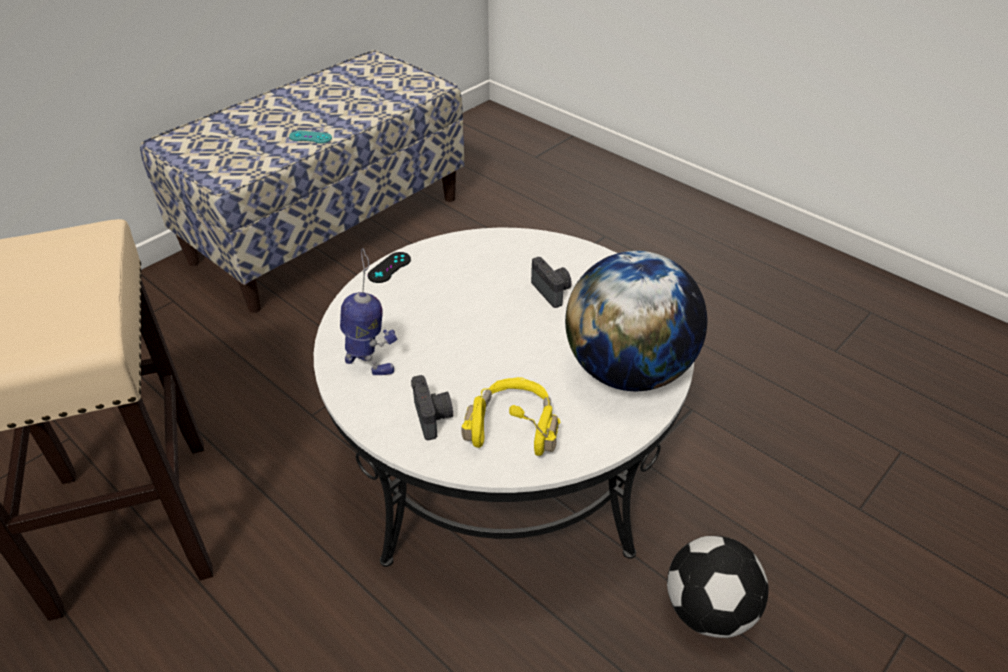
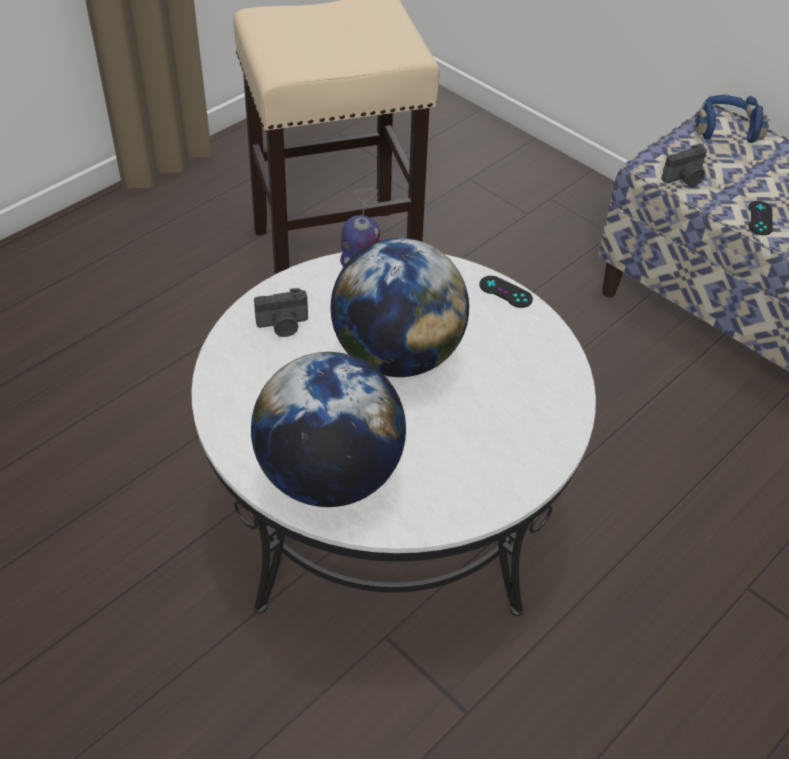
camera: 90 degrees right, 5 degrees up
turquoise game controller [289,131,332,143] -> black game controller [748,201,773,235]
yellow headphones [461,377,560,456] -> none
camera [531,257,572,308] -> camera moved to [661,144,707,187]
football [667,536,769,638] -> none
none -> globe [331,238,469,377]
none -> blue headphones [695,94,770,143]

